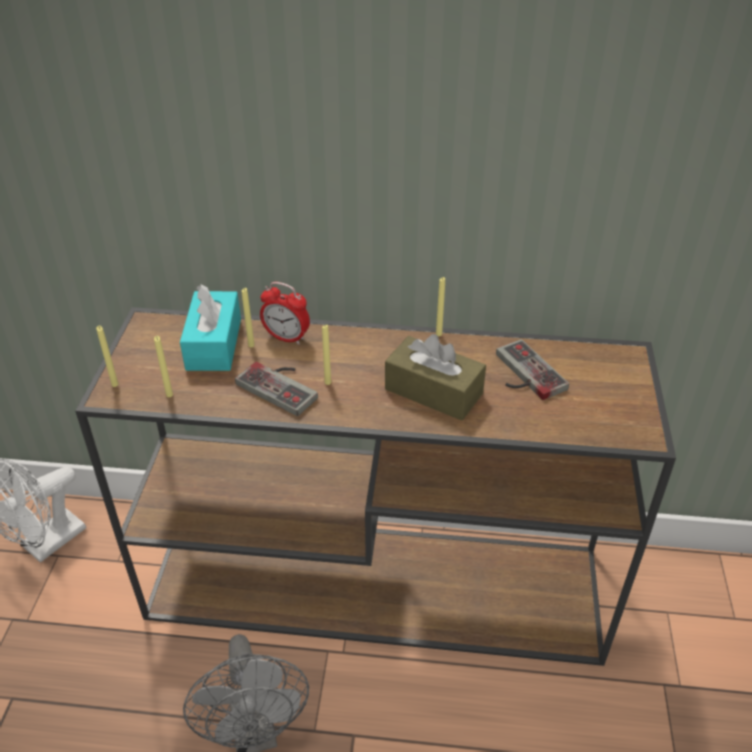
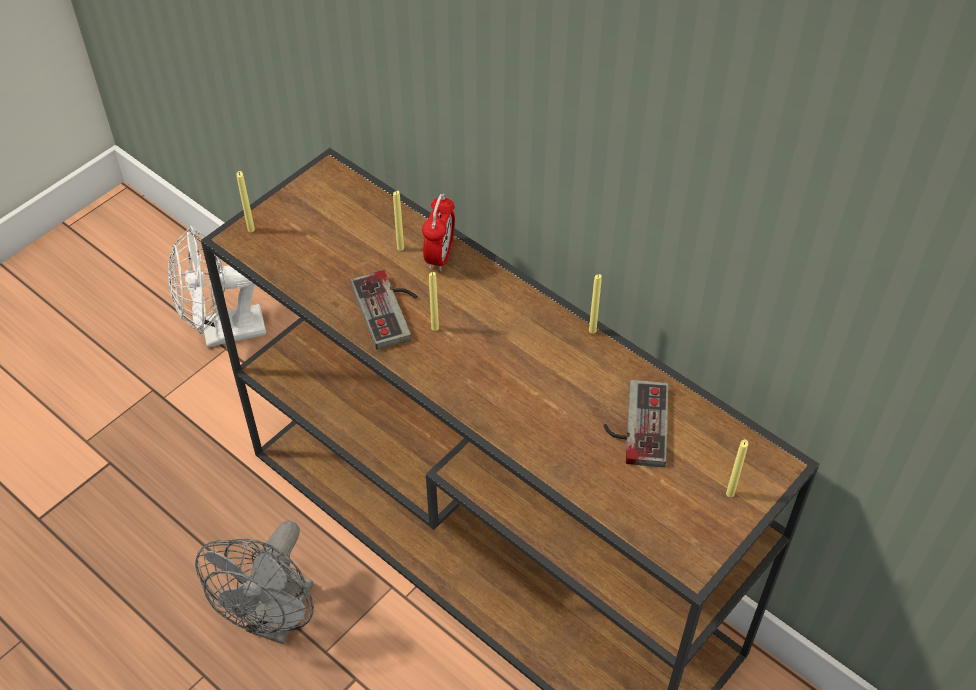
camera: 35 degrees right, 10 degrees up
yellow candle [154,336,173,397] -> yellow candle moved to [726,440,748,497]
turquoise tissue box [180,285,241,371] -> none
alarm clock [260,282,310,345] -> alarm clock turned 135 degrees counterclockwise [422,194,455,272]
brown tissue box [385,334,486,421] -> none

